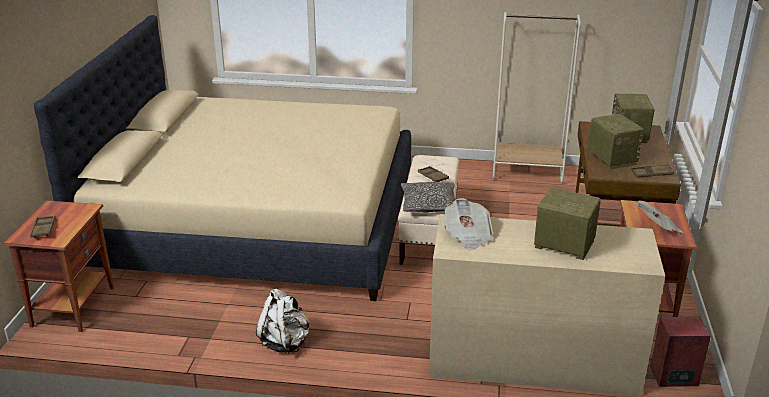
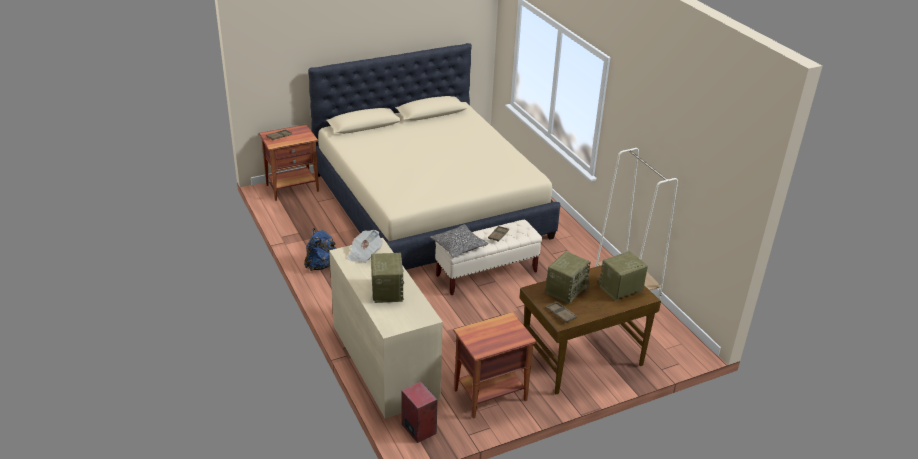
camera: 55 degrees right, 5 degrees up
white backpack [256,289,309,354] -> blue backpack [304,228,336,271]
newspaper [636,201,683,233] -> none

